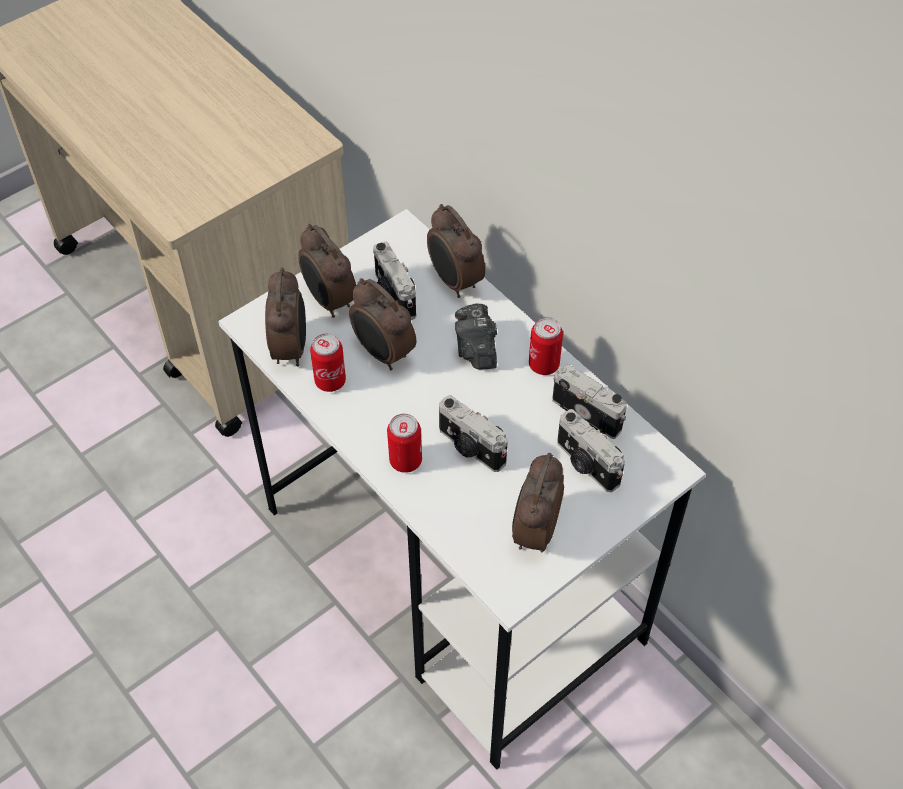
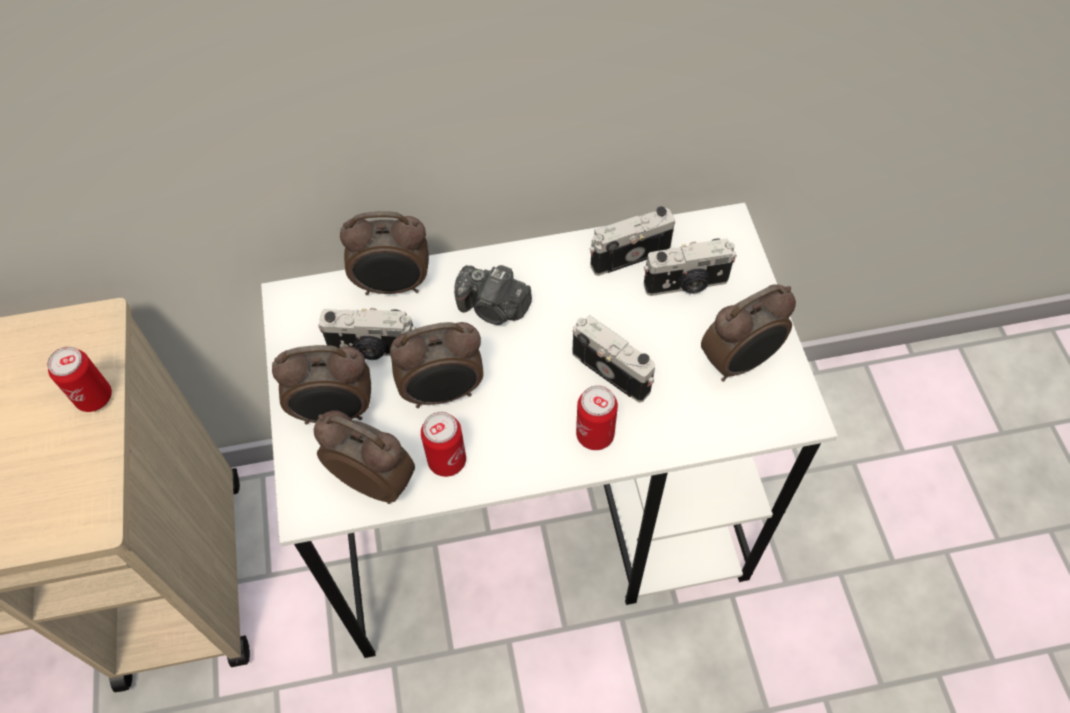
camera: 60 degrees left, 5 degrees up
camera [439,395,508,472] -> camera turned 120 degrees counterclockwise [572,315,655,403]
alarm clock [512,453,564,553] -> alarm clock turned 75 degrees counterclockwise [701,285,796,382]
can [529,317,563,375] -> can moved to [47,347,112,412]

